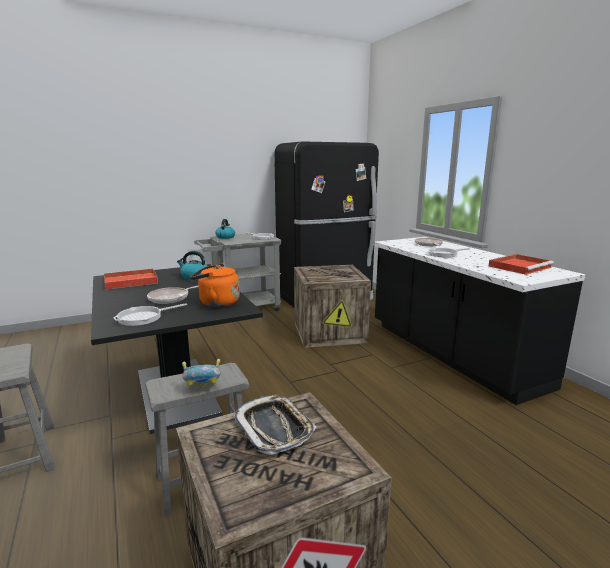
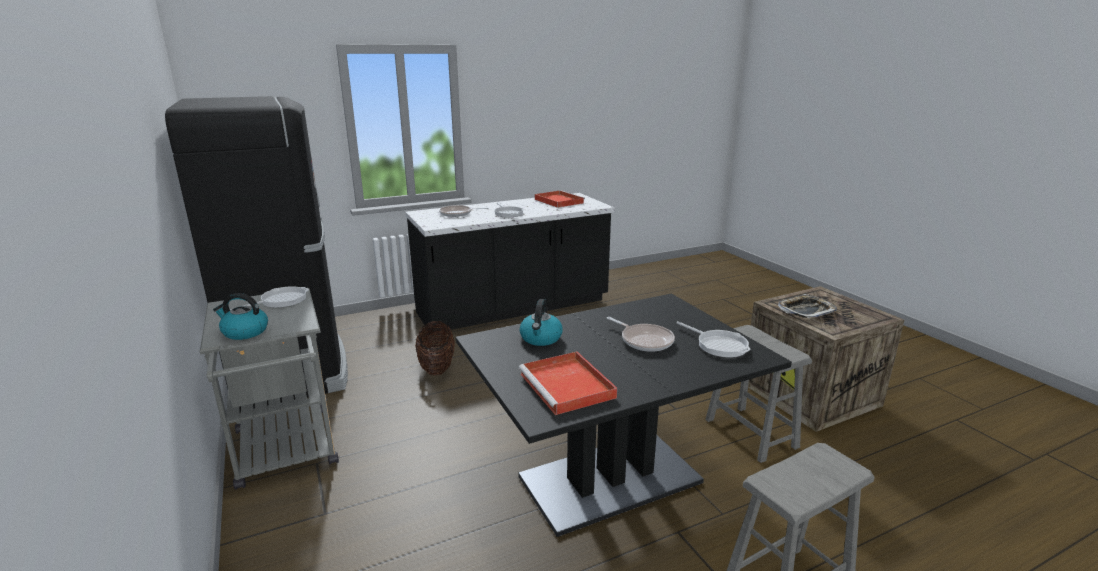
camera: 90 degrees left, 5 degrees up
bowl [182,359,221,387] -> none
orange kettle [191,264,240,307] -> none
crate [294,265,371,348] -> basket [415,321,455,376]

